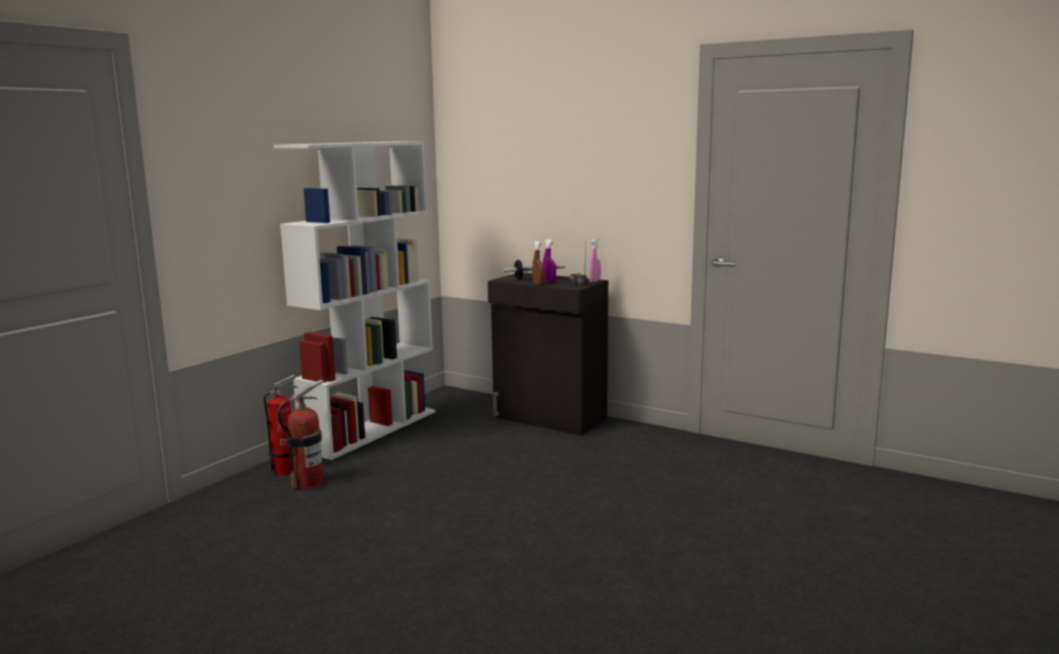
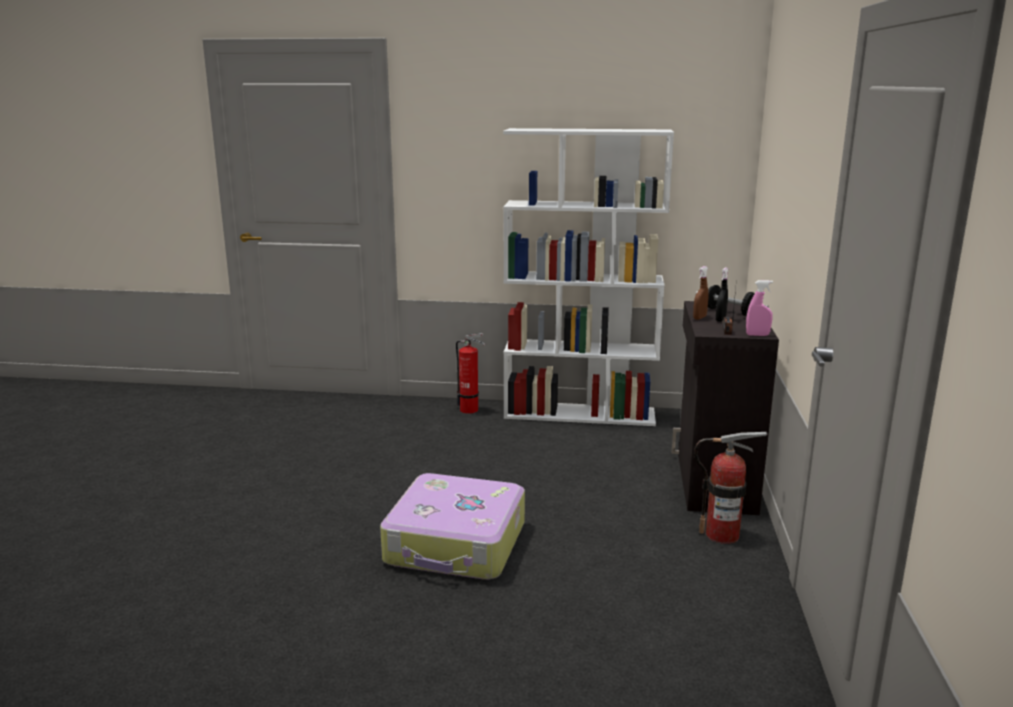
camera: 65 degrees right, 5 degrees up
fire extinguisher [278,380,324,489] -> fire extinguisher moved to [694,432,767,544]
purple spray bottle [543,239,556,282] -> black spray bottle [716,267,728,322]
none -> suitcase [380,473,525,580]

